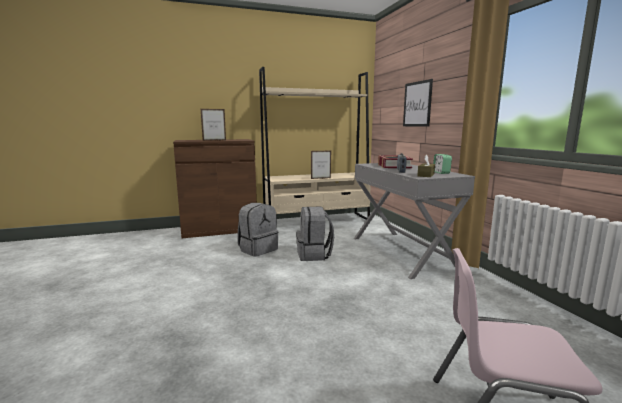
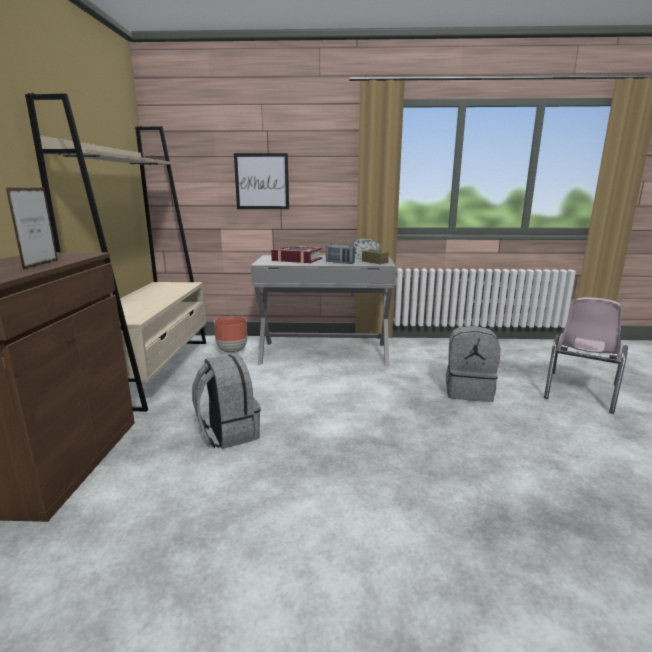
camera: 70 degrees left, 5 degrees up
grey backpack [296,206,334,261] -> grey backpack moved to [446,326,501,402]
picture frame [311,150,331,179] -> none
none -> brown planter [214,316,247,353]

